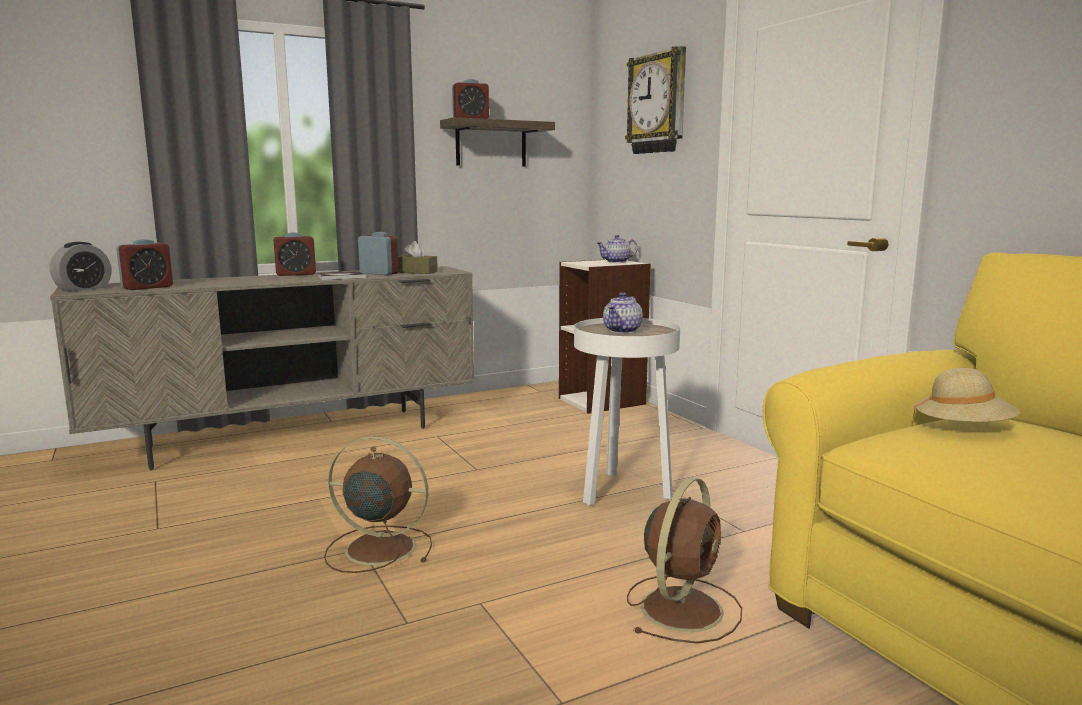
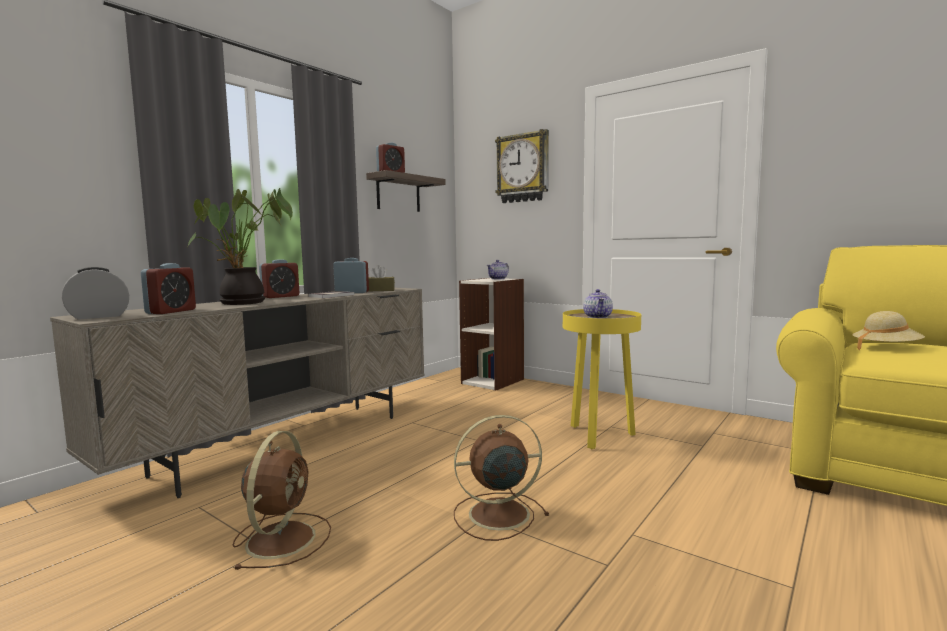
camera: 25 degrees left, 5 degrees down
alarm clock [50,242,111,292] -> alarm clock turned 135 degrees counterclockwise [62,267,129,319]
white side table [574,318,680,505] -> yellow side table [563,309,641,449]
brown fan [627,477,742,644] -> brown fan moved to [233,431,331,570]
none -> potted plant [188,188,293,305]

